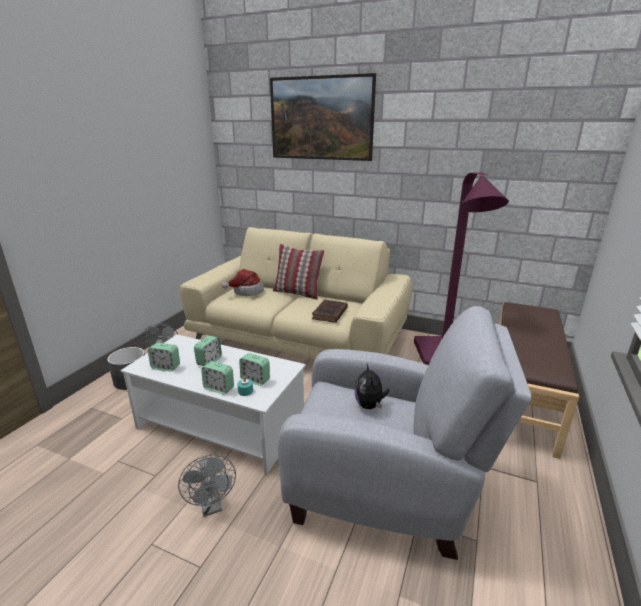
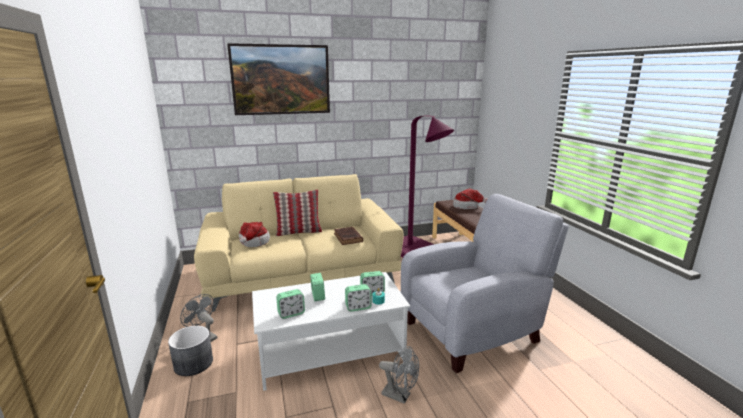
camera: 40 degrees left, 5 degrees down
plush toy [354,364,389,409] -> none
none -> hat [453,188,488,209]

